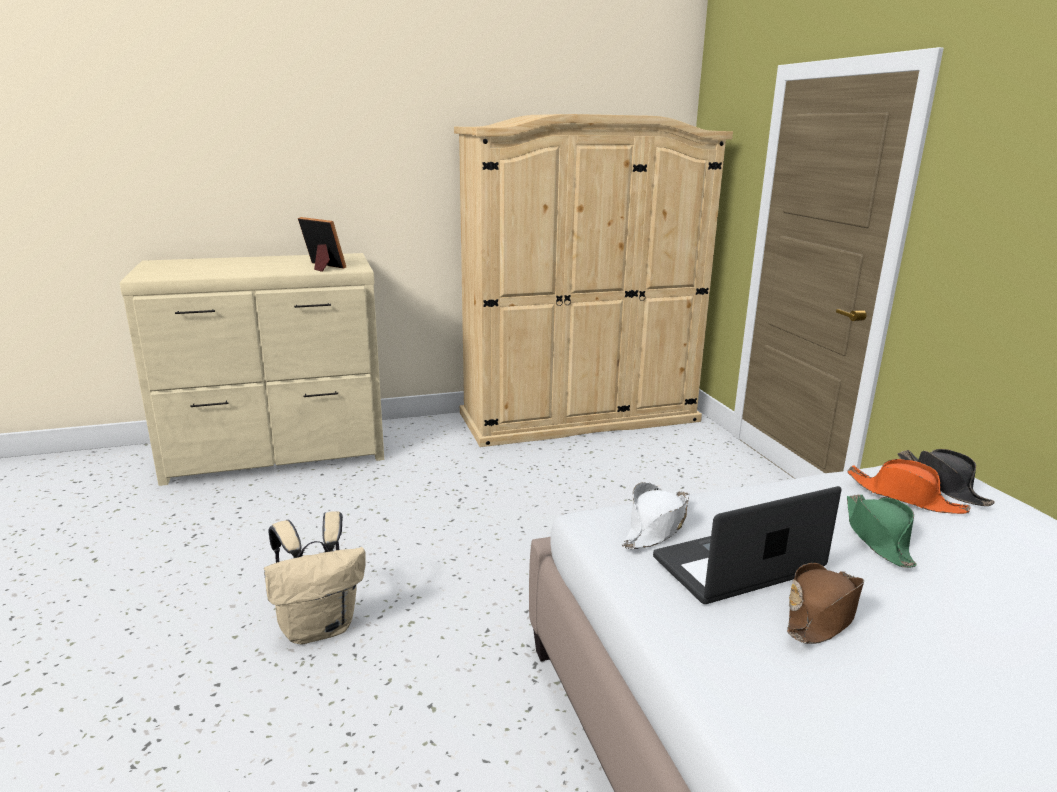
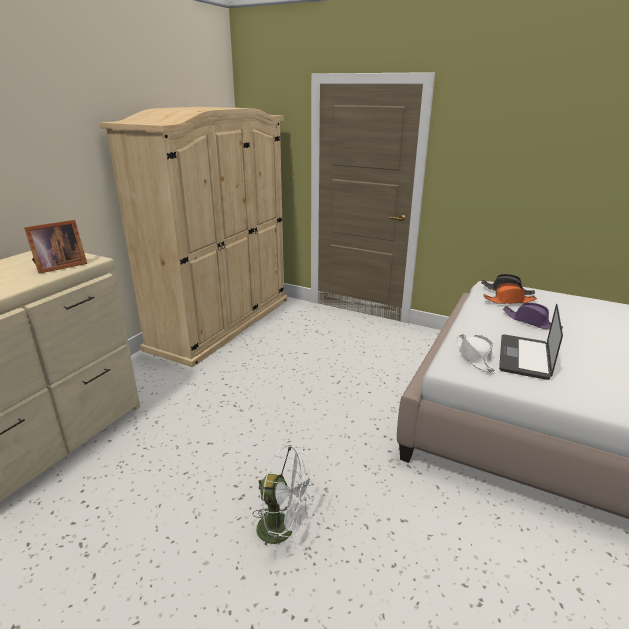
camera: 45 degrees left, 5 degrees up
beige backpack [264,511,366,644] -> white fan [252,445,315,559]
picture frame [298,217,346,272] -> picture frame turned 150 degrees clockwise [24,220,87,274]
brown hat [787,563,864,644] -> none
green hat [847,494,917,568] -> purple hat [503,303,563,330]

